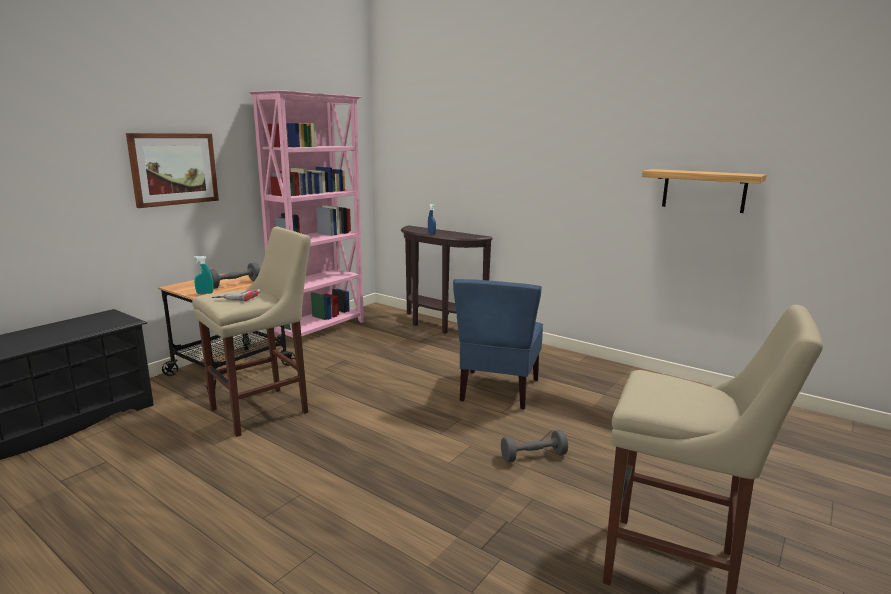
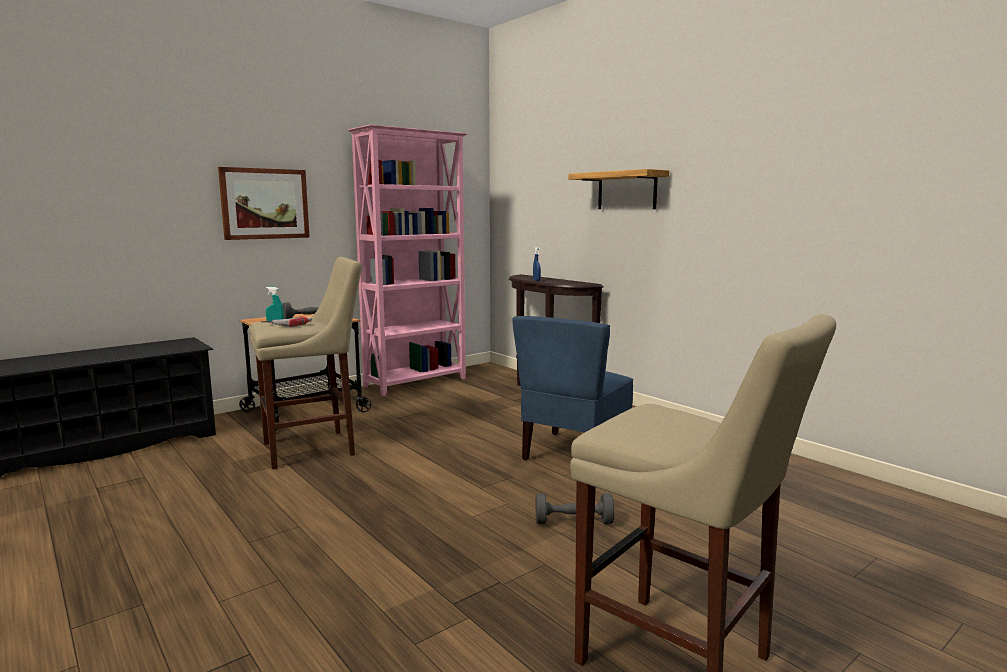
camera: 15 degrees right, 5 degrees down
shelf [642,169,766,213] -> shelf moved to [568,169,669,209]

